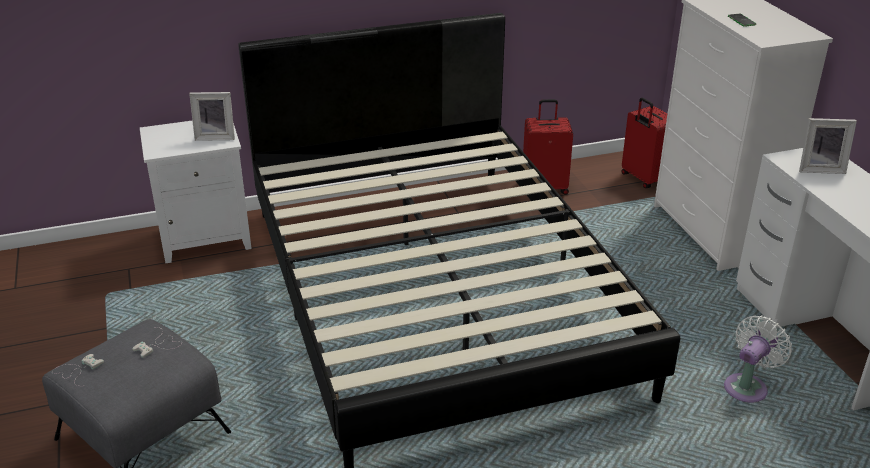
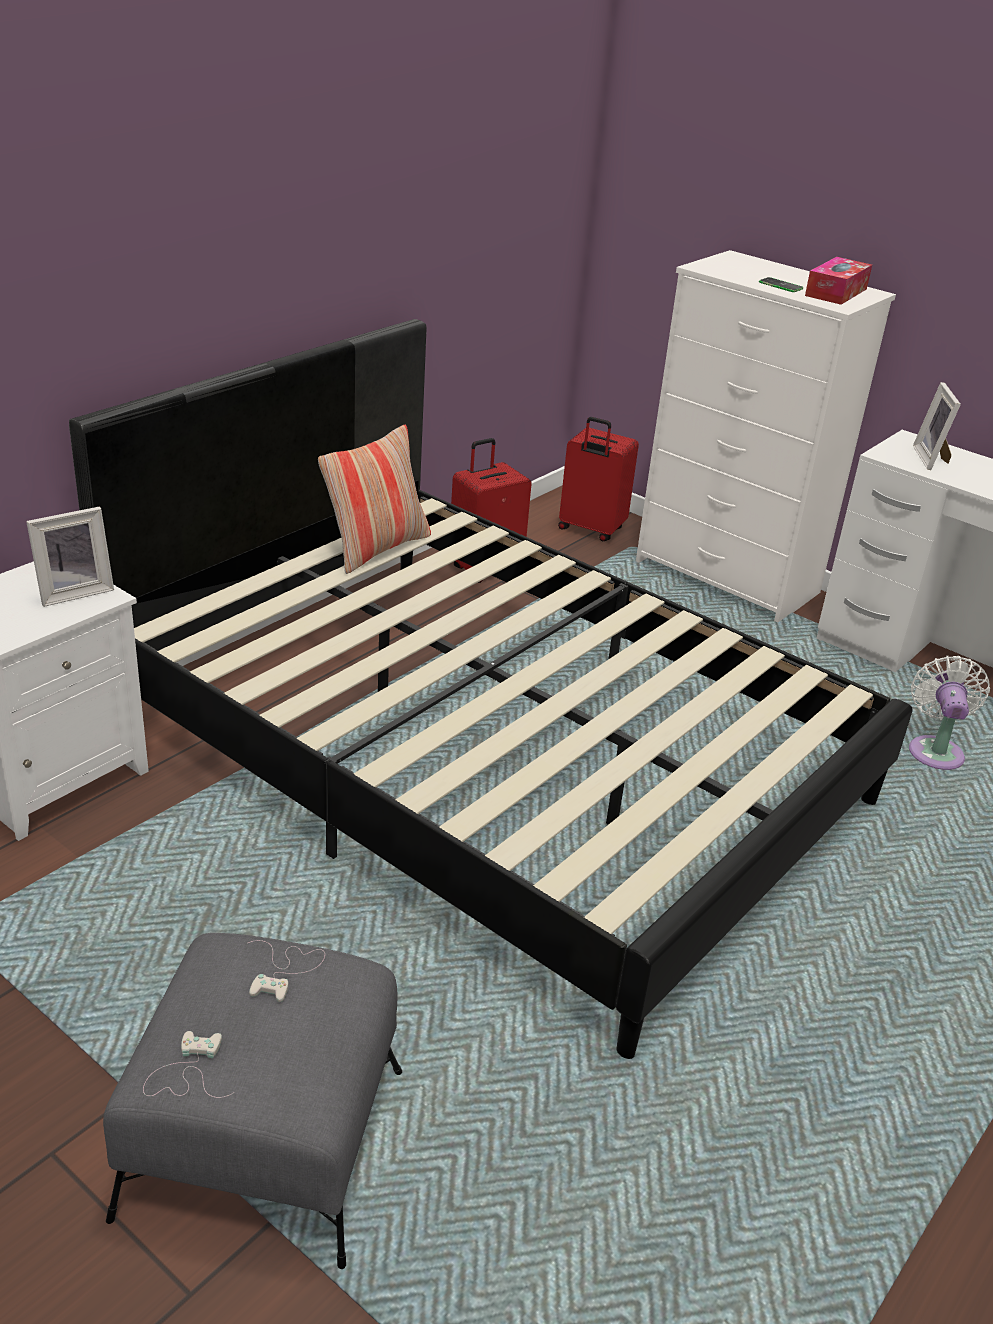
camera: 35 degrees left, 0 degrees up
picture frame [799,118,857,174] -> picture frame turned 120 degrees clockwise [913,382,961,470]
none -> pillow [318,425,431,574]
none -> tissue box [805,257,872,305]

